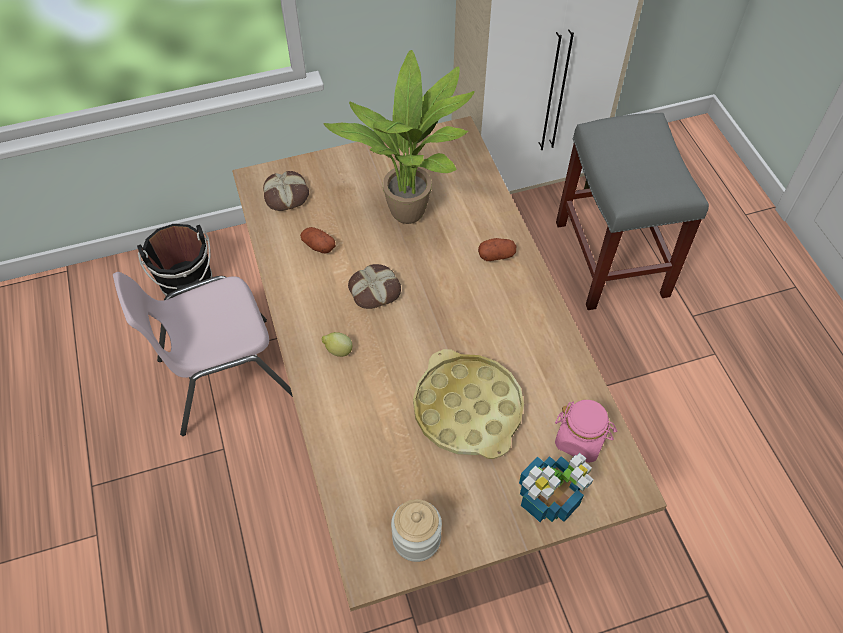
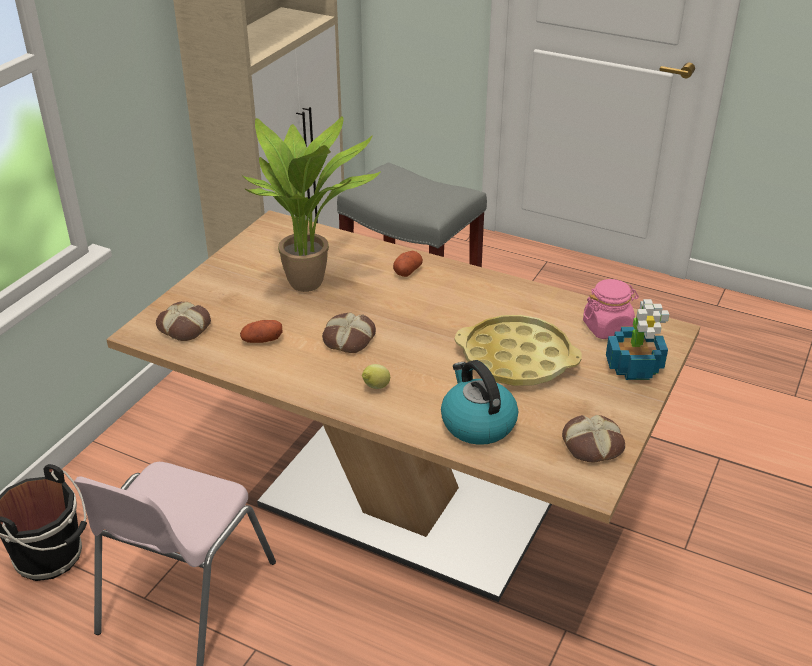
camera: 45 degrees left, 20 degrees down
jar [391,499,442,562] -> bread [562,415,625,462]
none -> kettle [441,360,518,445]

